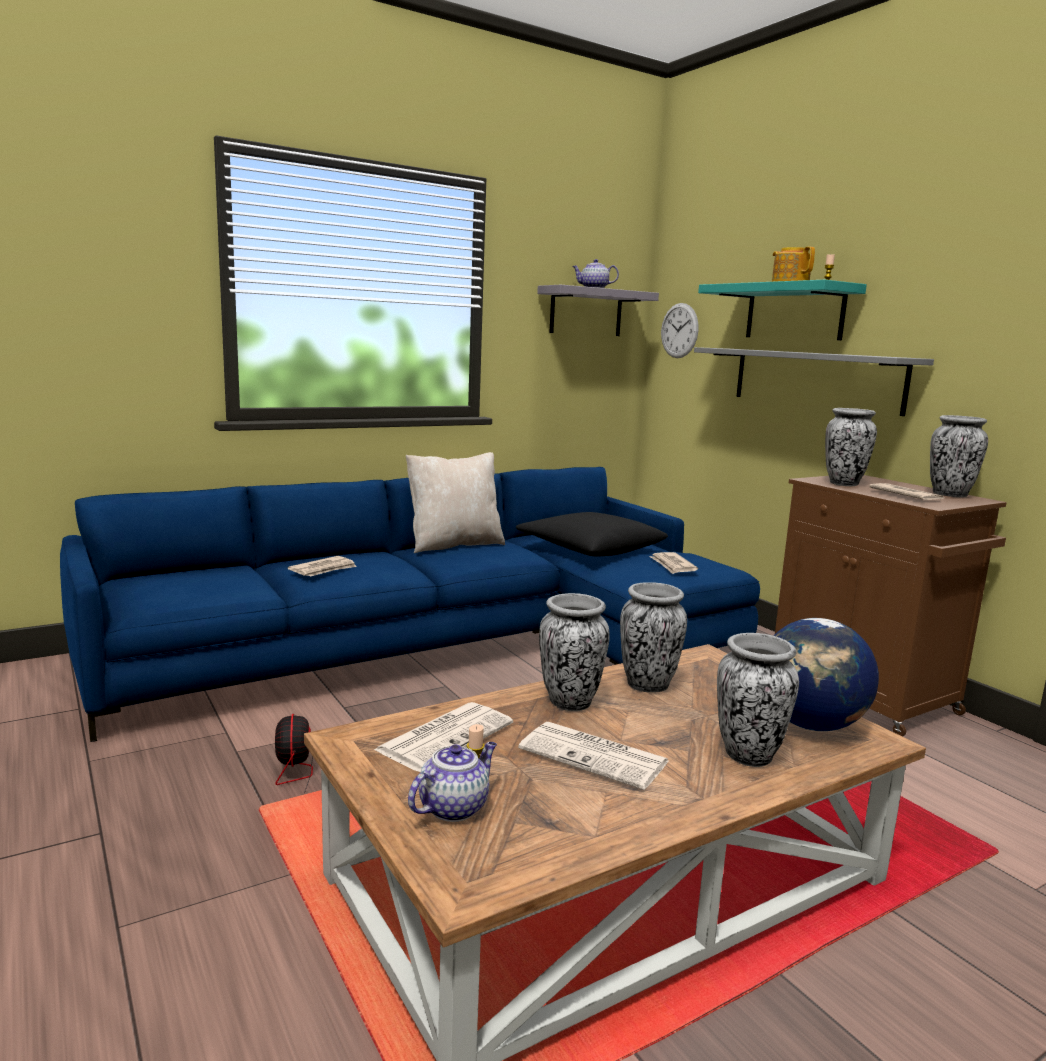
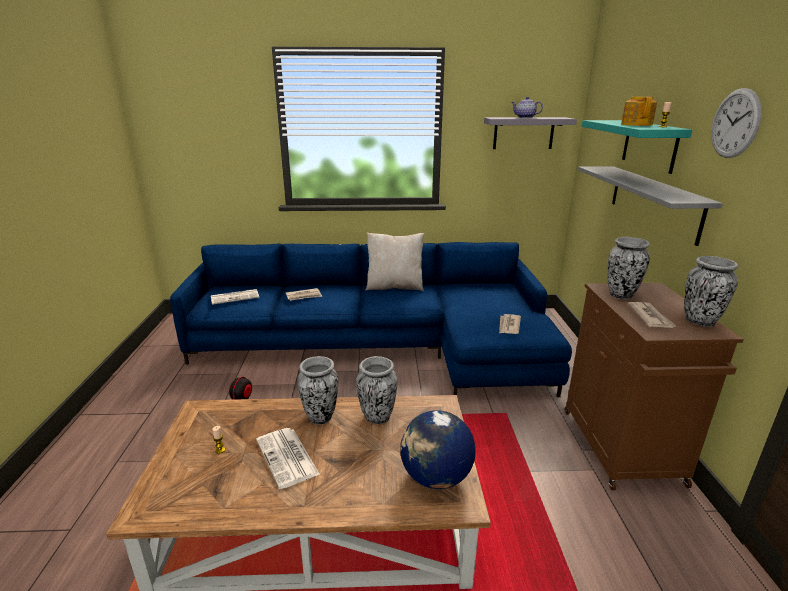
camera: 30 degrees right, 10 degrees up
newspaper [374,702,513,772] -> newspaper moved to [211,289,259,305]
teapot [408,742,497,822] -> none
black pillow [516,512,668,556] -> none
wall clock [661,303,698,358] -> wall clock moved to [711,88,762,158]
vase [717,633,799,767] -> none

